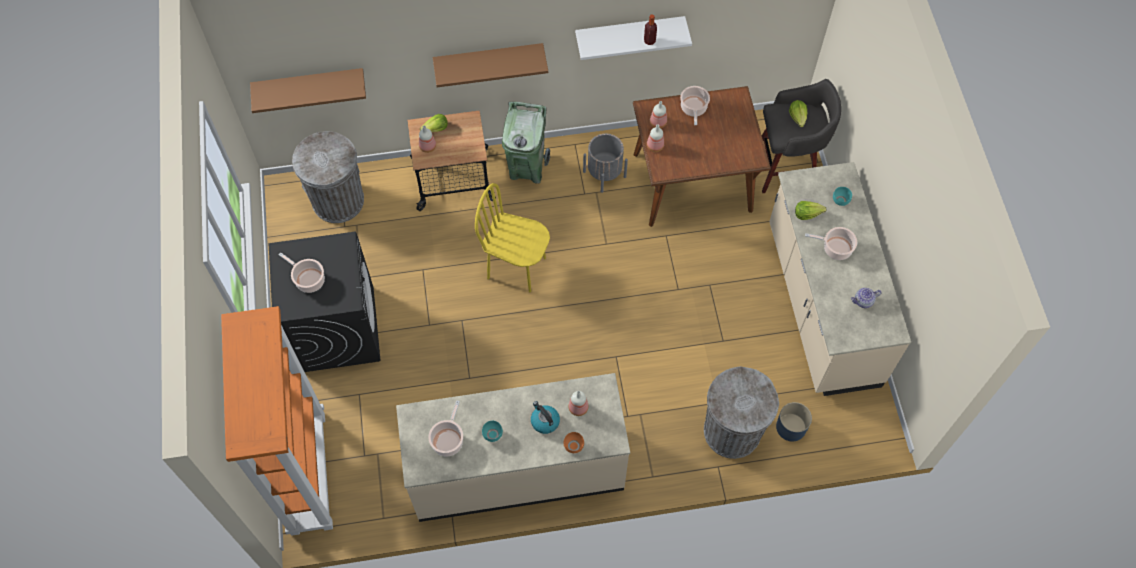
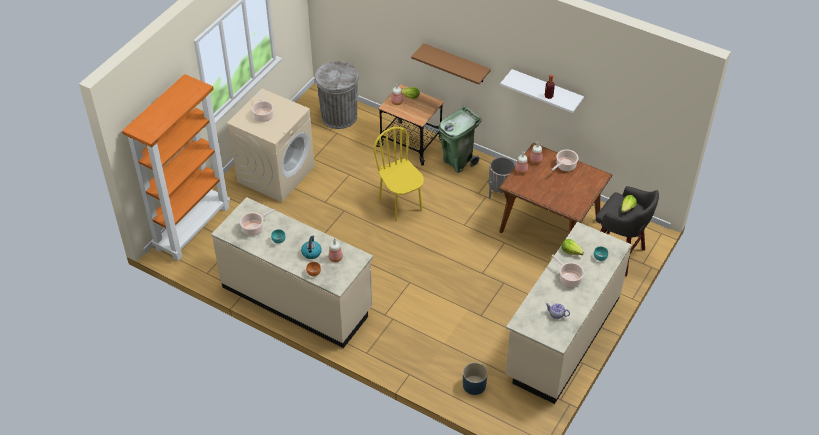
camera: 40 degrees right, 15 degrees down
brown shelf [250,68,366,113] -> none
black washing machine [268,232,381,372] -> beige washing machine [227,89,315,202]
grey trash can [704,366,779,459] -> none

